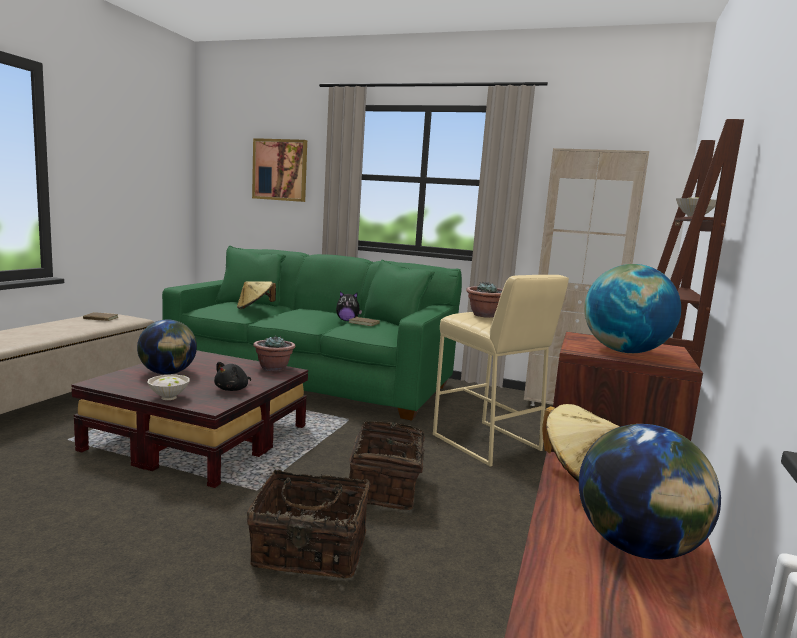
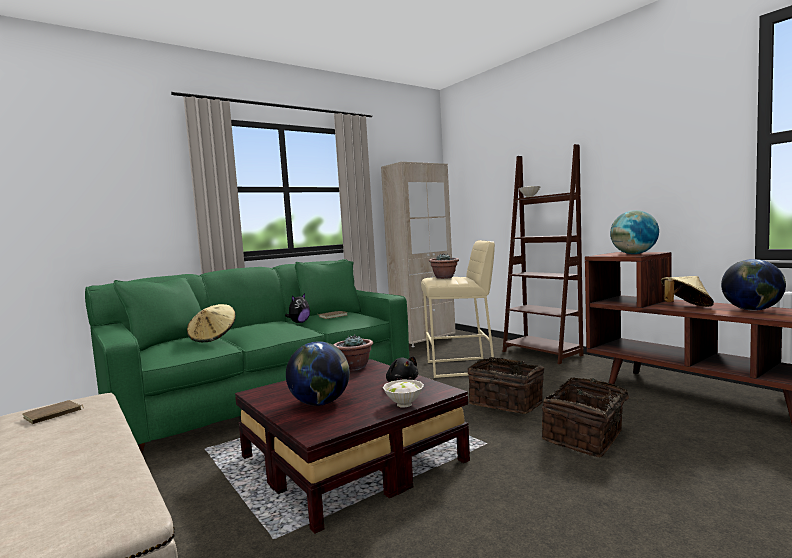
camera: 55 degrees left, 5 degrees down
picture [252,138,307,202] -> none

